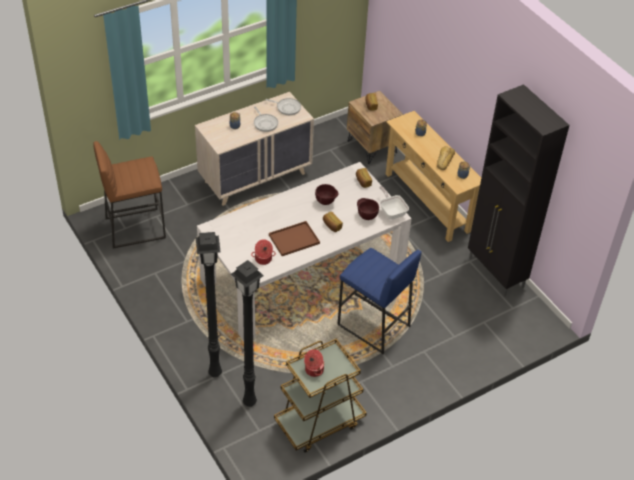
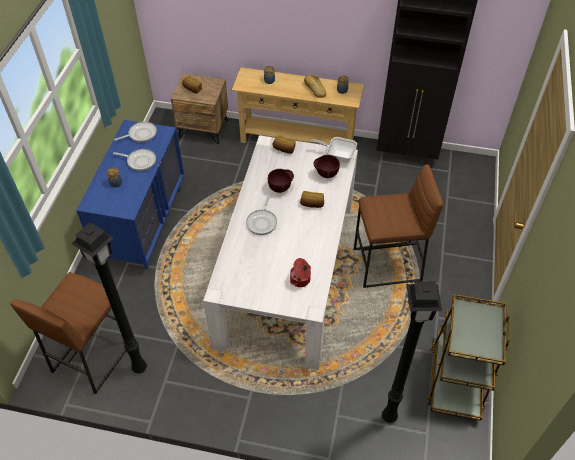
camera: 45 degrees left, 5 degrees up
beige dresser [195,92,314,206] -> blue dresser [76,120,184,269]
black floor lamp [196,232,222,378] -> black floor lamp moved to [71,222,147,374]
brown tray [269,221,320,256] -> none
cooking pot [304,349,324,377] -> none
blue stool [337,248,422,354] -> brown stool [354,164,444,288]
none -> frying pan [246,197,277,235]

